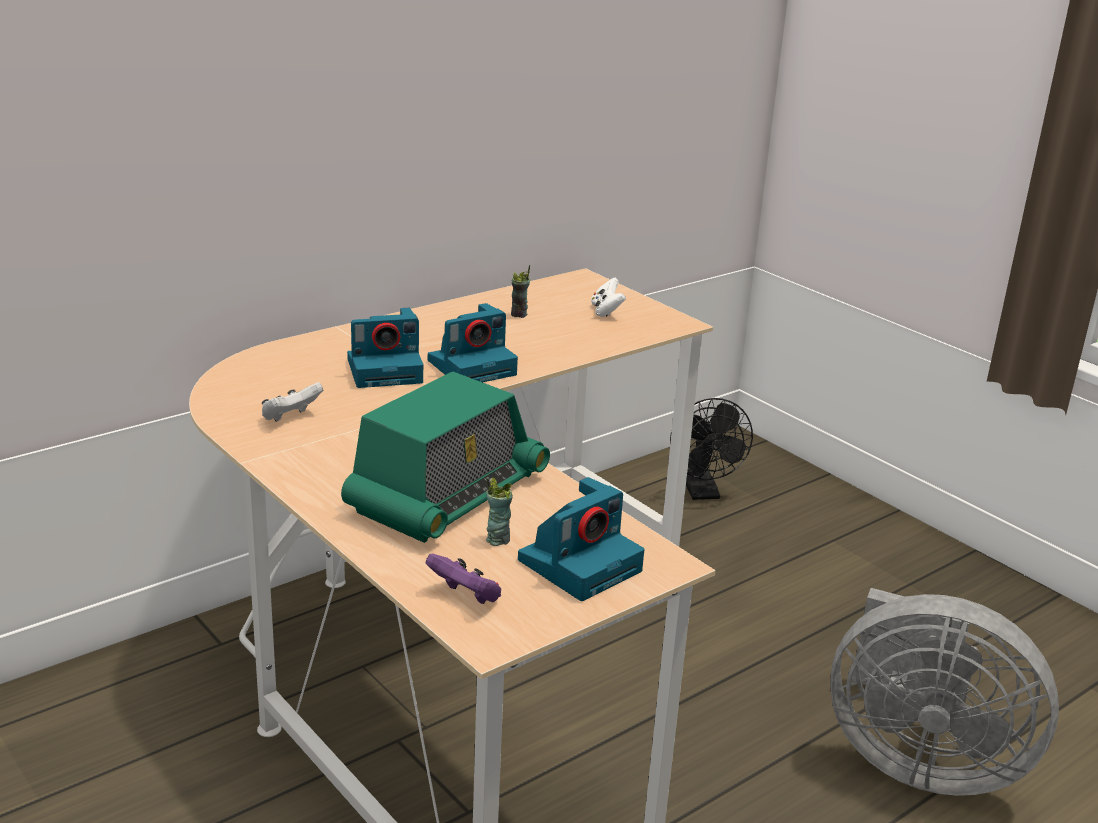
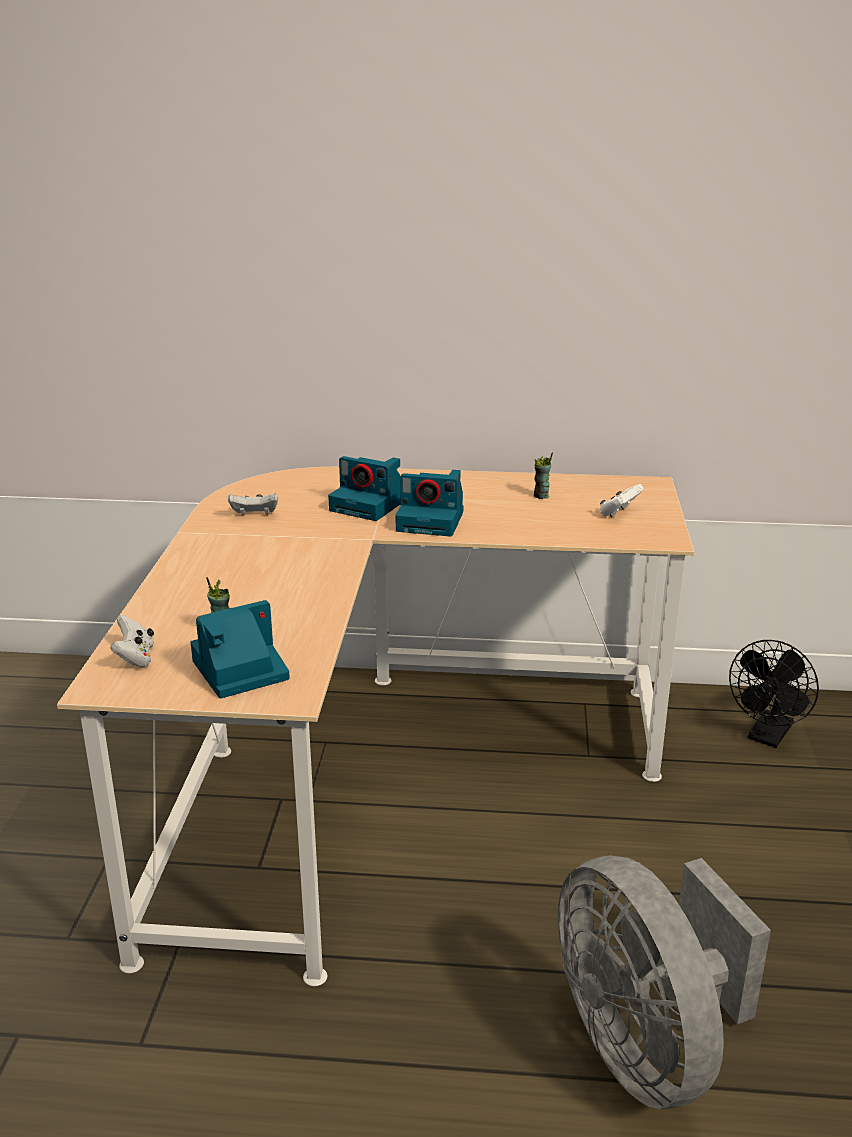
camera: 45 degrees right, 0 degrees up
radio [341,371,550,543] -> none
purple game controller [425,554,501,604] -> white game controller [111,615,154,667]
camera [518,477,644,601] -> camera turned 150 degrees clockwise [190,600,290,698]

